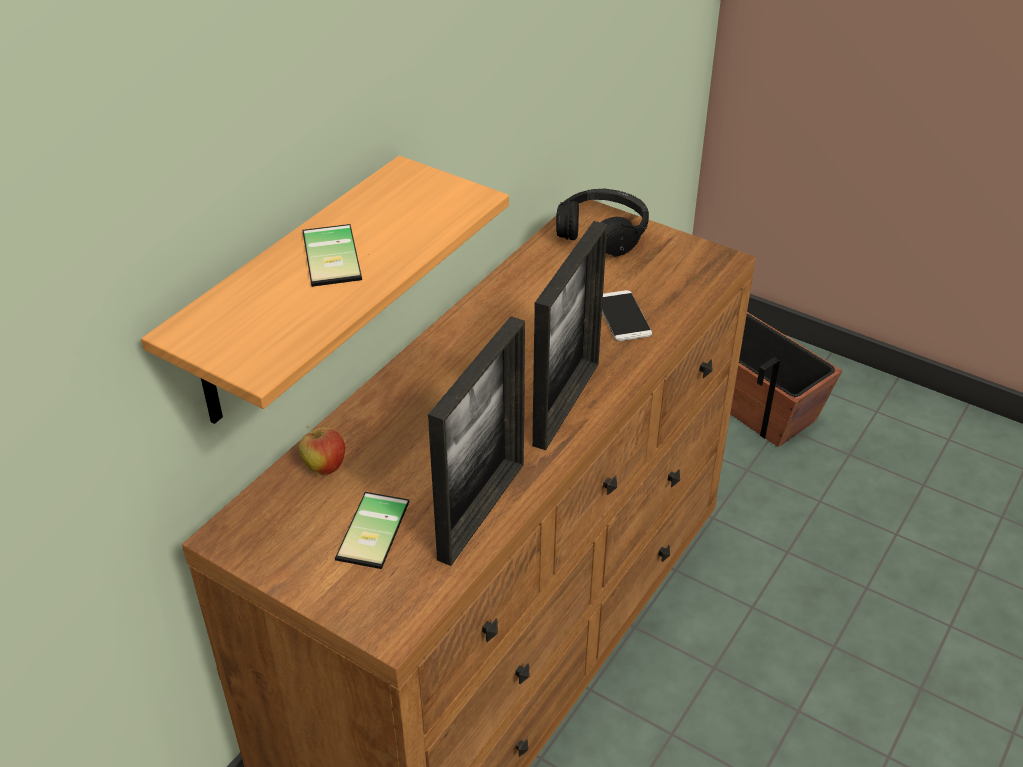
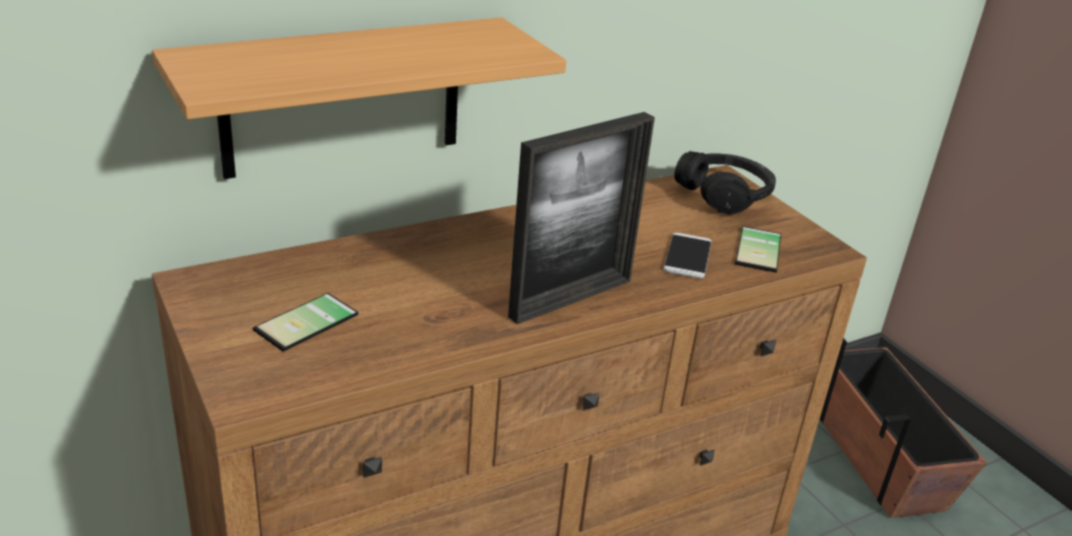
camera: 25 degrees right, 10 degrees down
apple [299,426,345,476] -> none
phone [302,224,362,287] -> phone moved to [735,226,781,273]
picture frame [428,316,525,566] -> none

